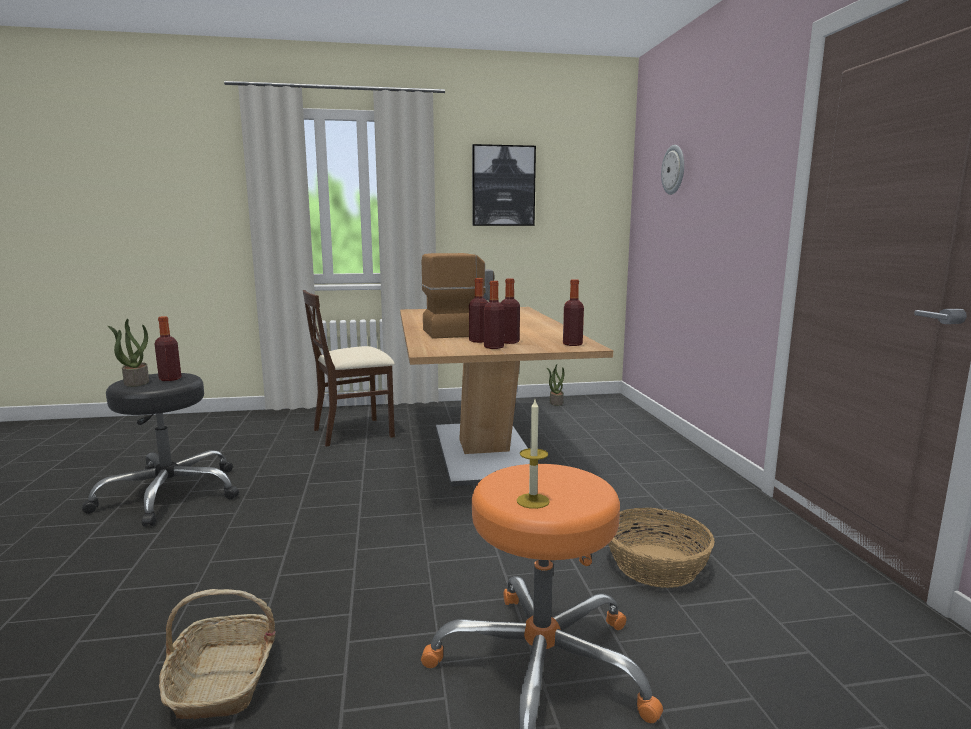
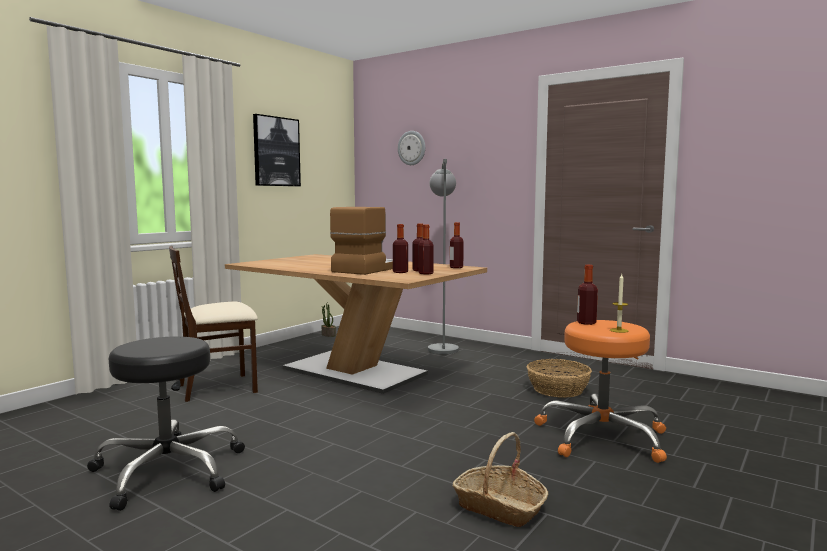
camera: 45 degrees left, 5 degrees down
potted plant [108,319,149,387] -> none
bottle [155,316,182,381] -> bottle moved to [577,265,598,325]
beige chair [303,290,395,447] -> beige chair turned 45 degrees clockwise [169,246,258,402]
none -> grey floor lamp [428,159,459,354]

